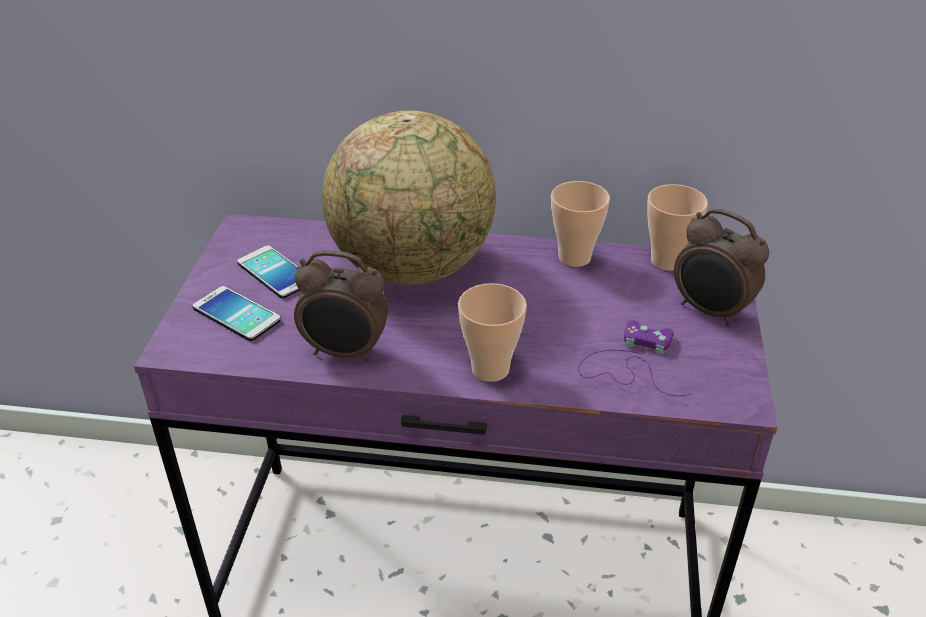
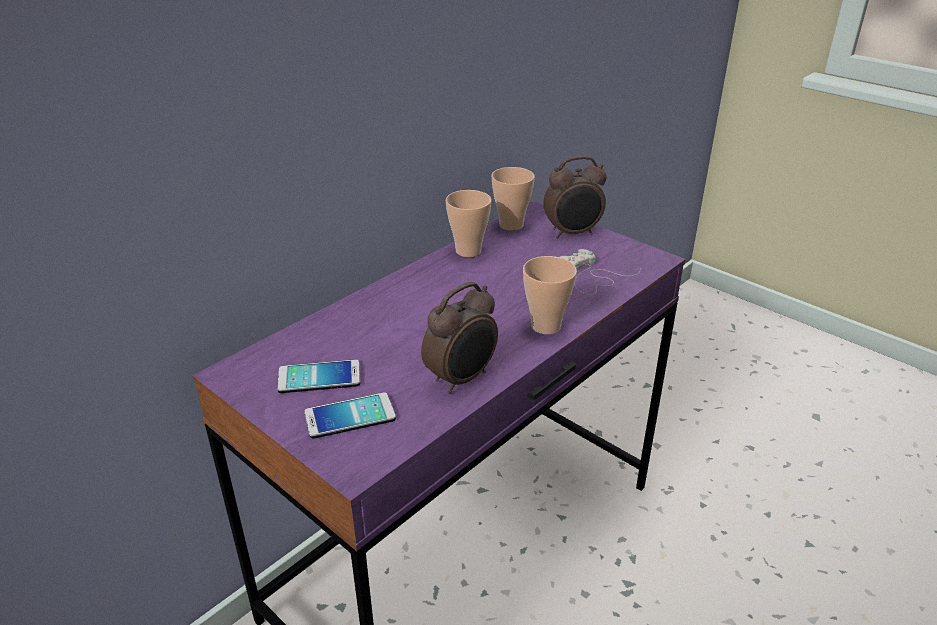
camera: 55 degrees left, 5 degrees down
globe [322,110,496,284] -> none
purple game controller [578,320,692,396] -> white game controller [560,249,641,295]

